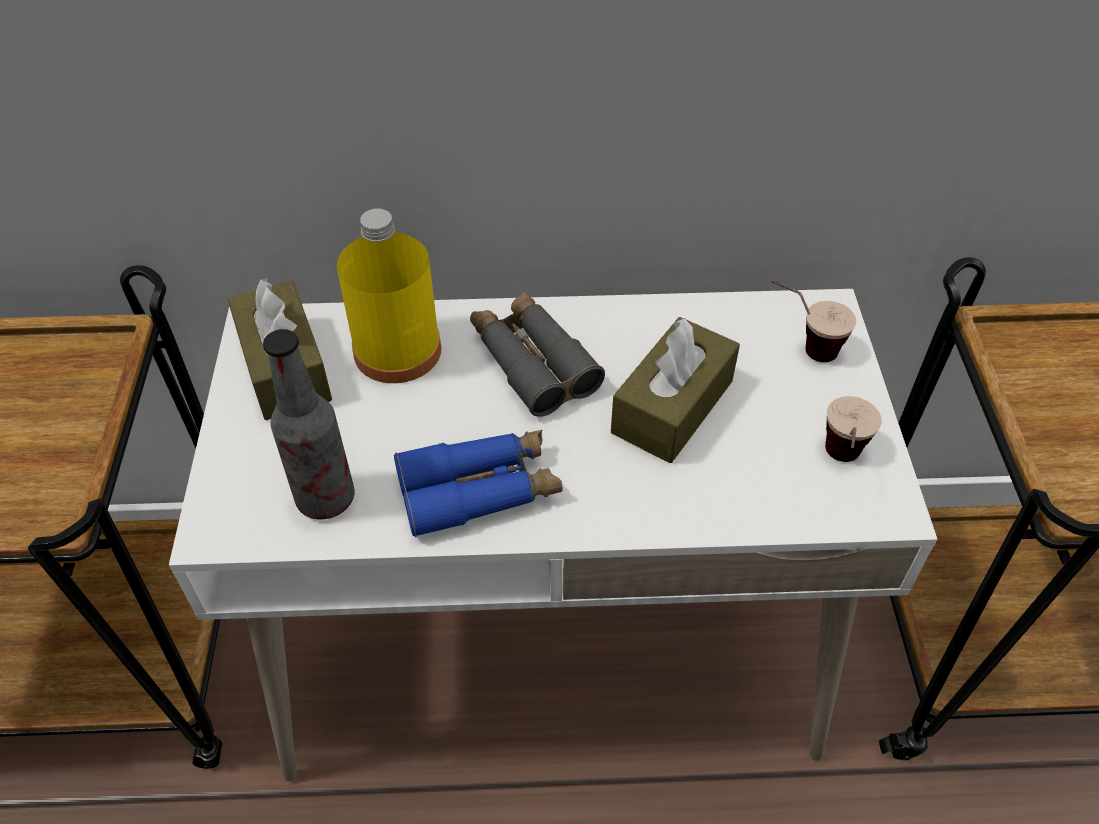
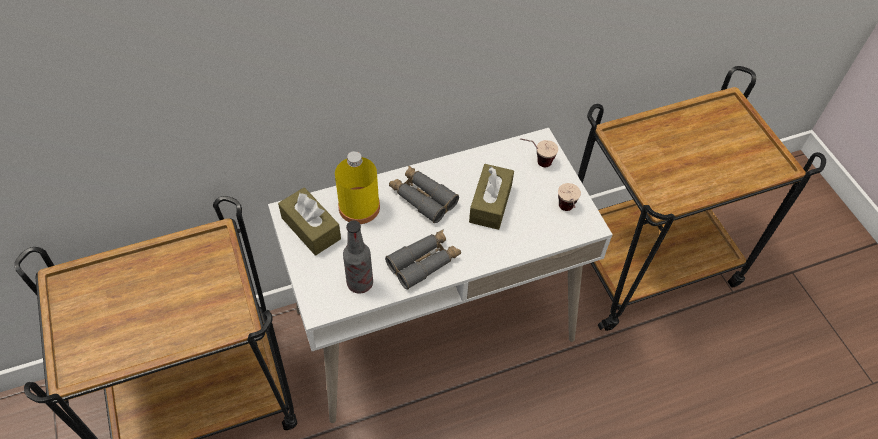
camera: 20 degrees left, 5 degrees up
blue binoculars [394,430,563,537] -> grey binoculars [385,229,461,290]

